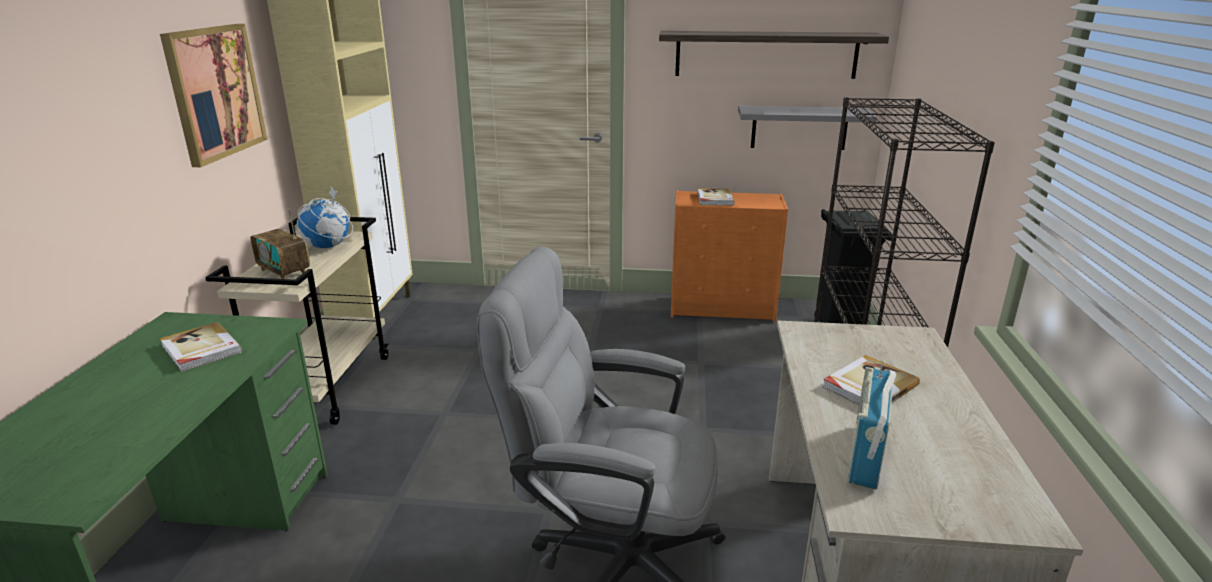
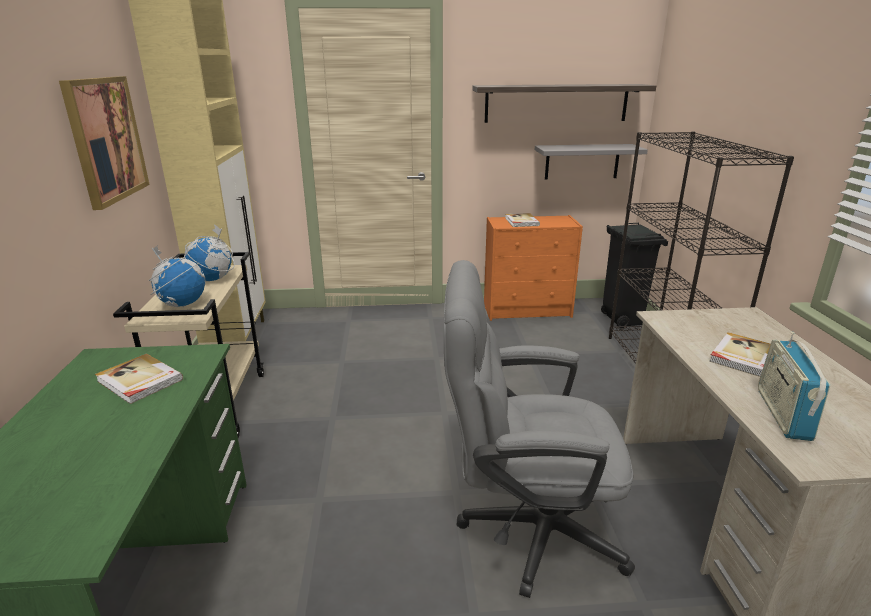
camera: 10 degrees left, 0 degrees up
radio [250,208,310,279] -> globe [149,246,206,307]

